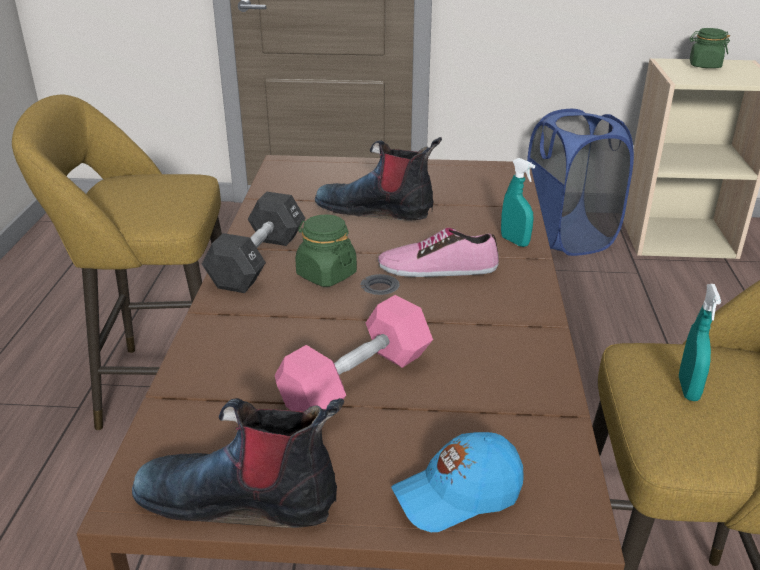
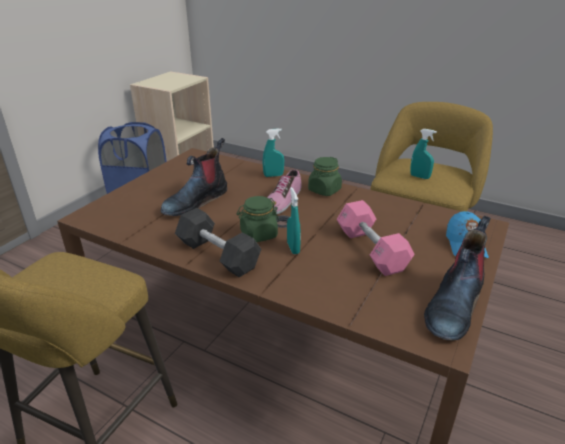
camera: 65 degrees left, 0 degrees up
green jar [689,28,730,68] -> green jar moved to [308,157,342,196]
none -> turquoise spray bottle [287,187,301,254]

